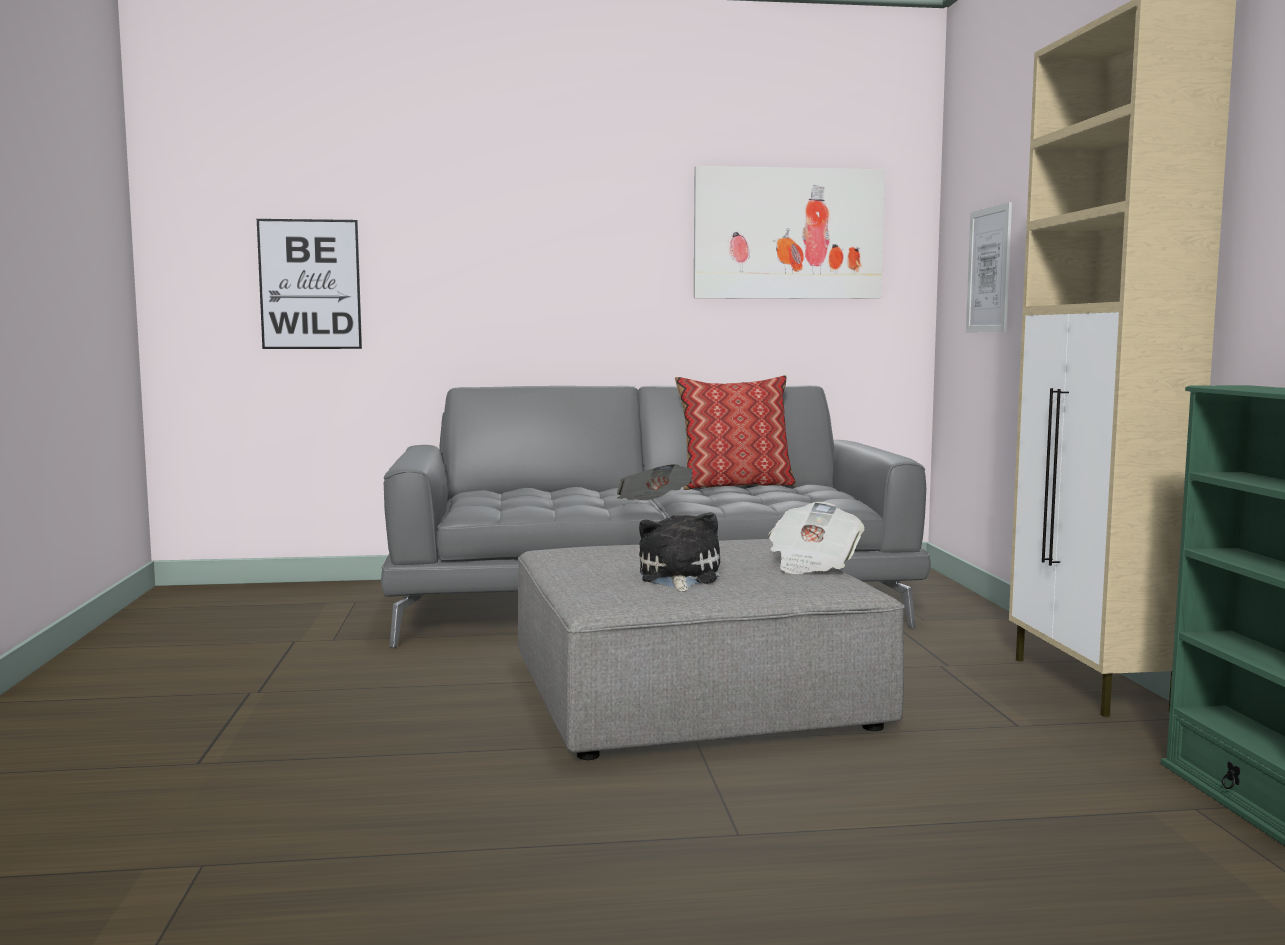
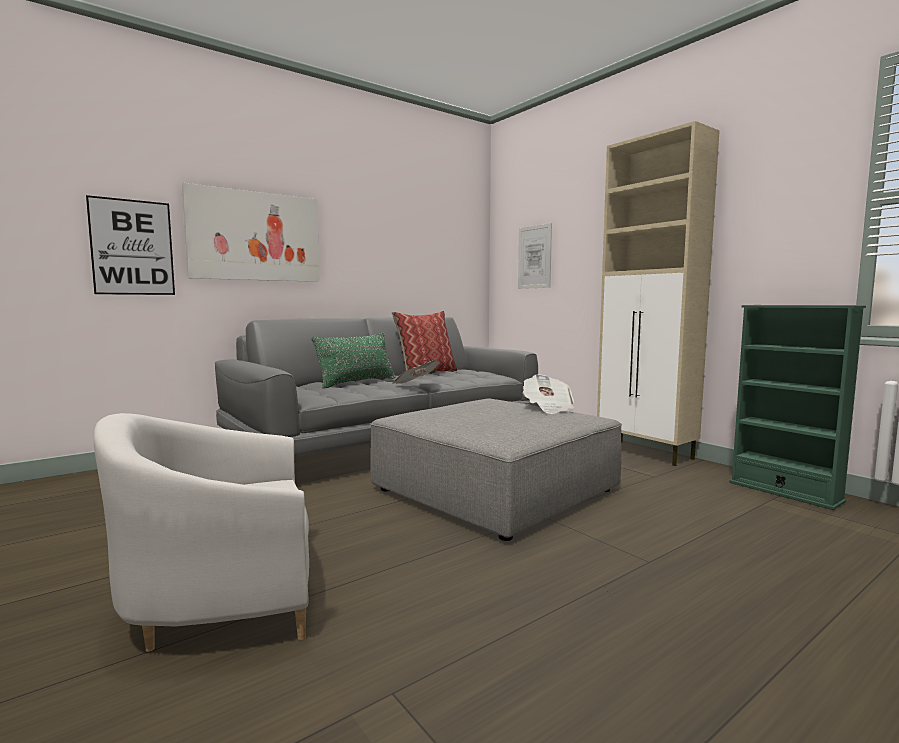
camera: 30 degrees left, 0 degrees up
plush toy [639,512,720,592] -> none
picture [694,166,885,299] -> picture moved to [182,183,320,282]
none -> white armchair [94,413,309,652]
none -> green pillow [311,333,396,389]

